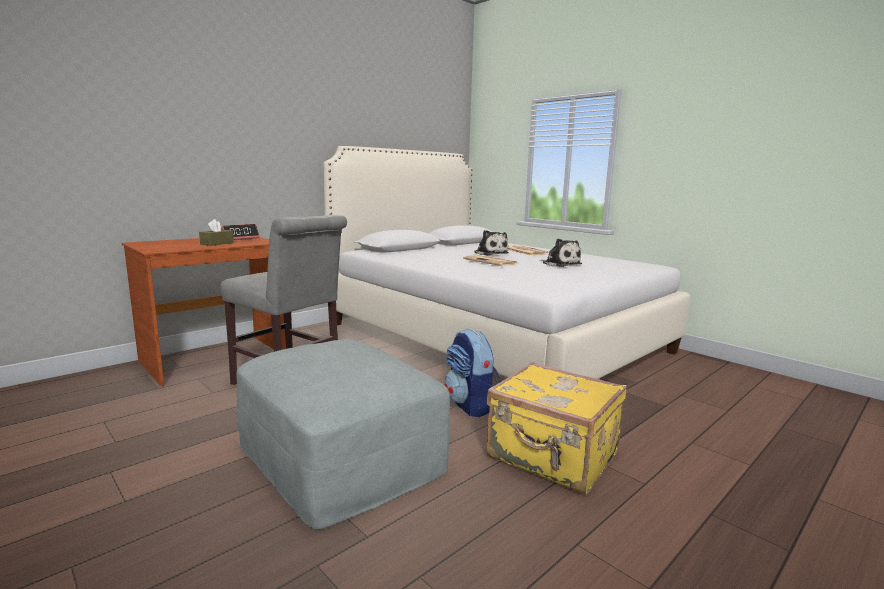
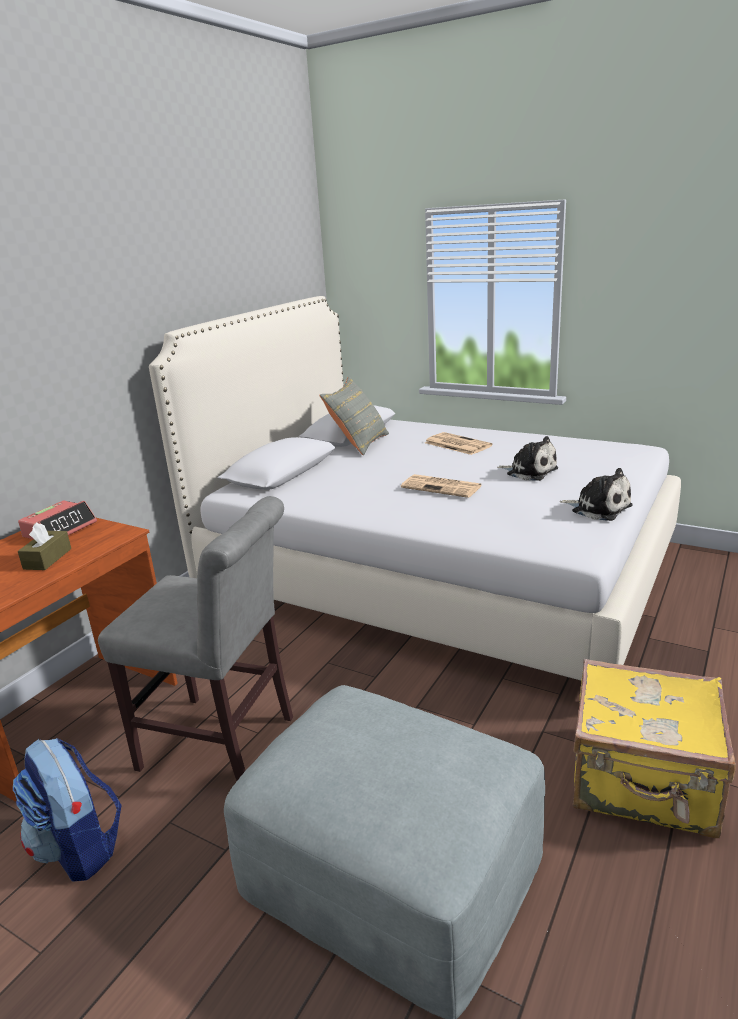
camera: 15 degrees left, 10 degrees up
backpack [444,329,501,417] -> backpack moved to [13,738,122,882]
plush toy [475,230,509,255] -> plush toy moved to [560,468,632,521]
none -> grey pillow [319,377,389,455]

